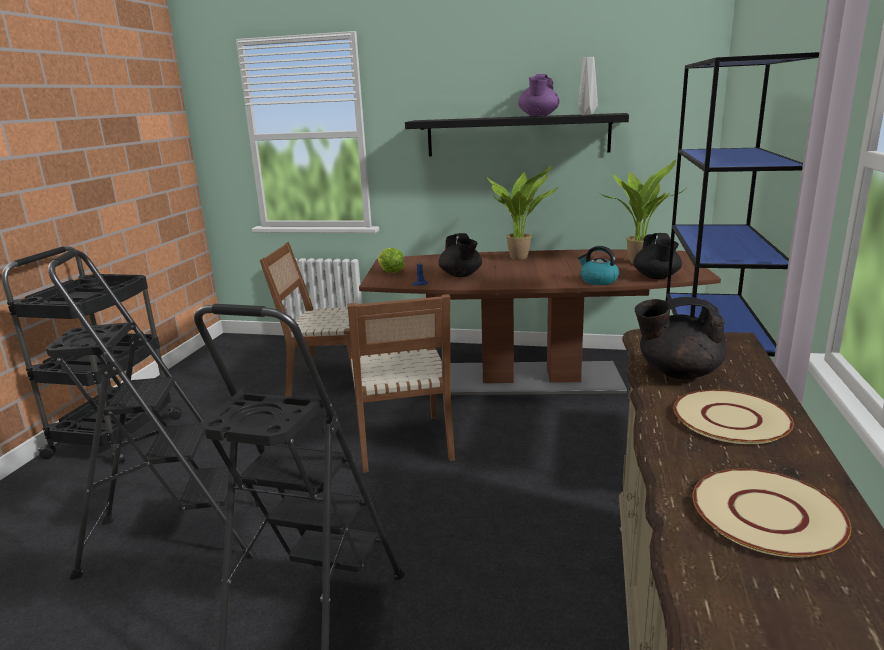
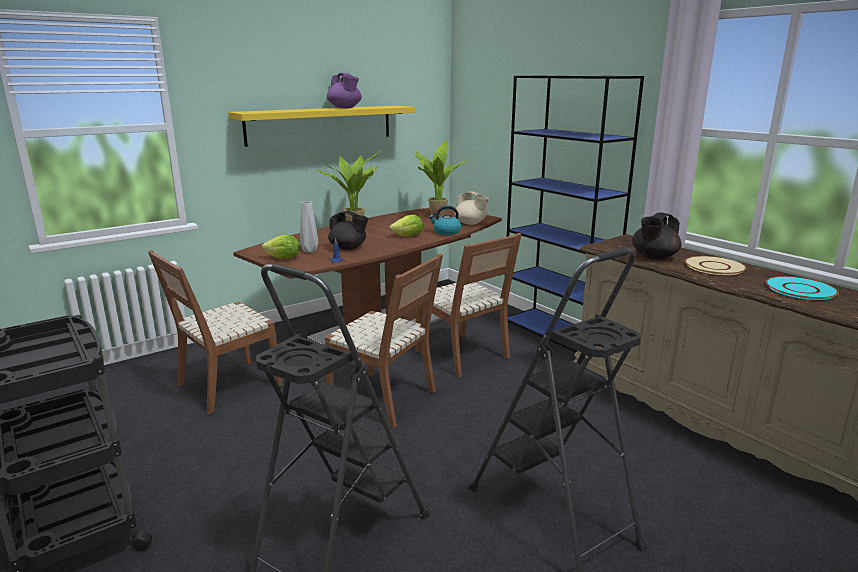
camera: 50 degrees left, 0 degrees up
black shelf [405,113,629,156] -> yellow shelf [228,106,415,147]
grey vase [578,57,598,115] -> grey vase moved to [300,201,319,253]
black teapot [633,233,682,279] -> beige teapot [454,191,489,225]
beige plate [692,469,851,558] -> turquoise plate [765,276,839,300]
none -> lettuce [389,214,423,236]
none -> chair [415,233,521,378]

